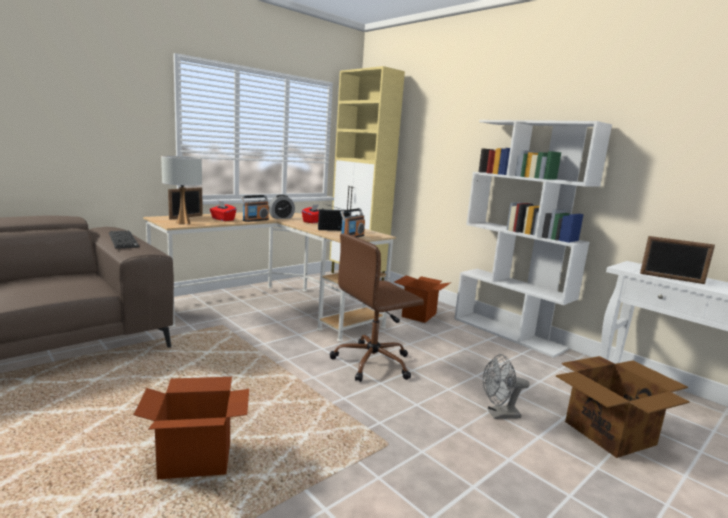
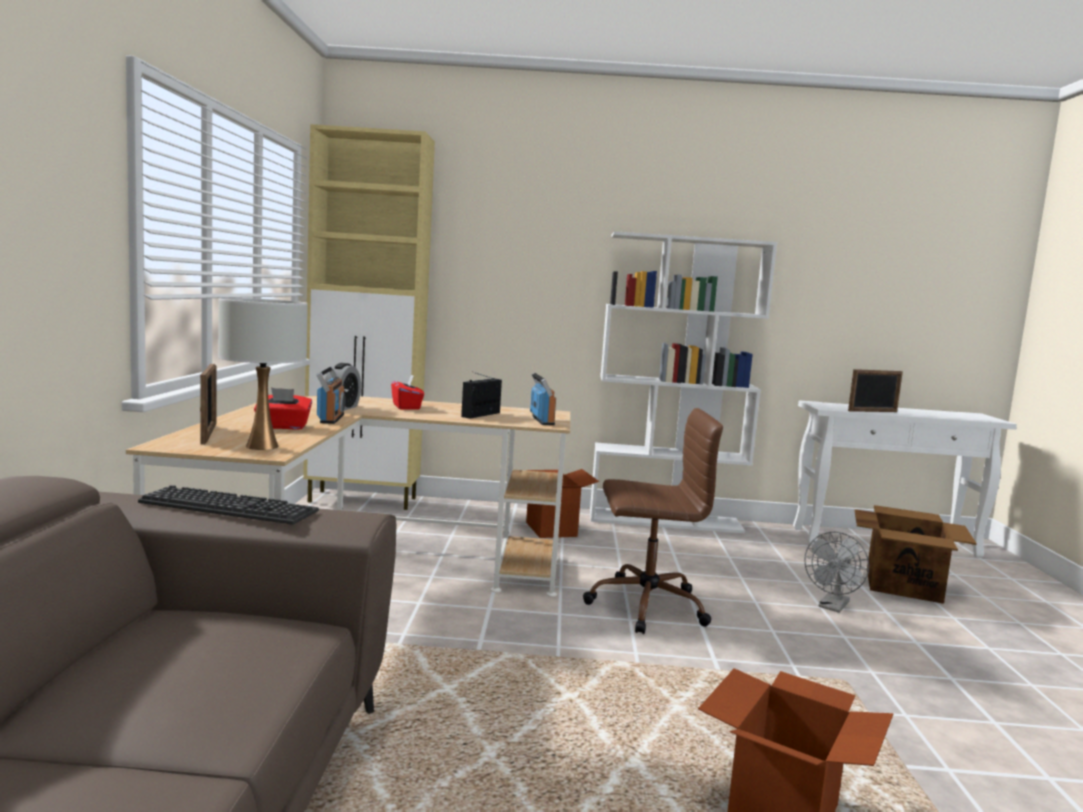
camera: 45 degrees left, 5 degrees down
brown office chair [330,233,424,382] -> brown office chair turned 105 degrees counterclockwise [583,408,723,634]

